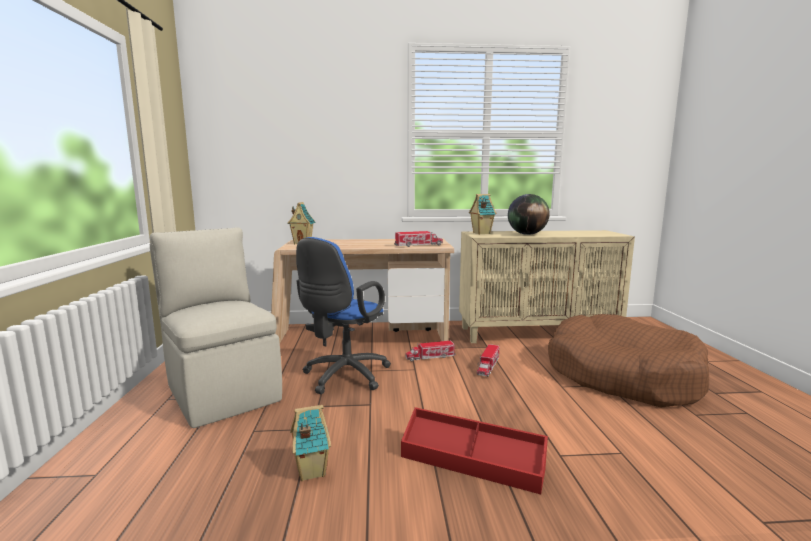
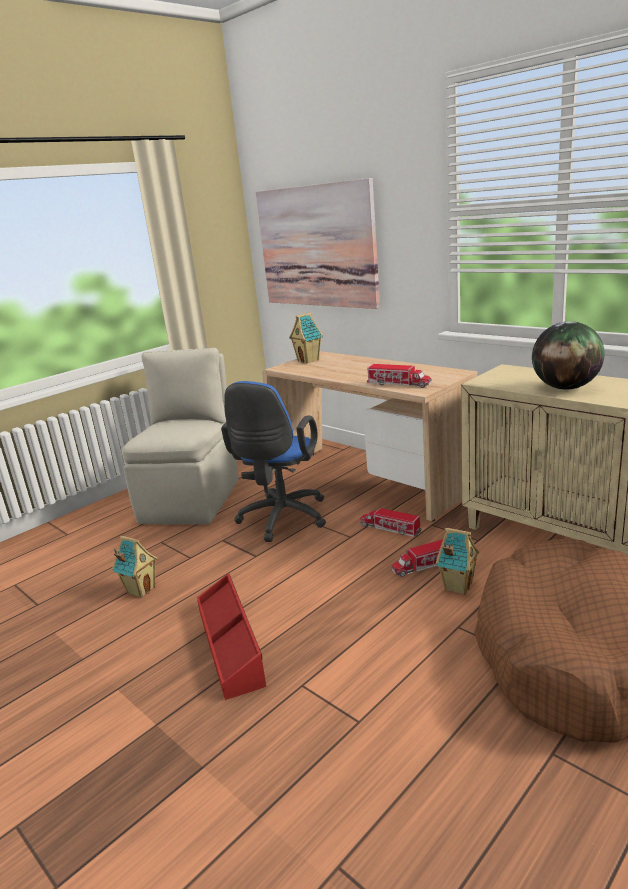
camera: 50 degrees right, 10 degrees up
blue office chair [296,237,391,394] -> blue office chair turned 60 degrees counterclockwise [221,381,326,542]
toy house [469,194,497,235] -> toy house moved to [436,528,479,595]
none -> picture [256,178,380,309]

